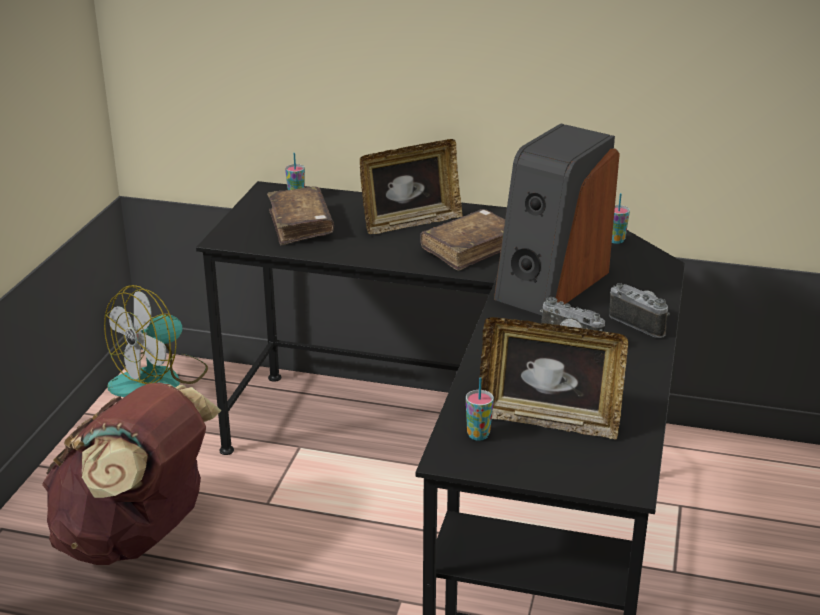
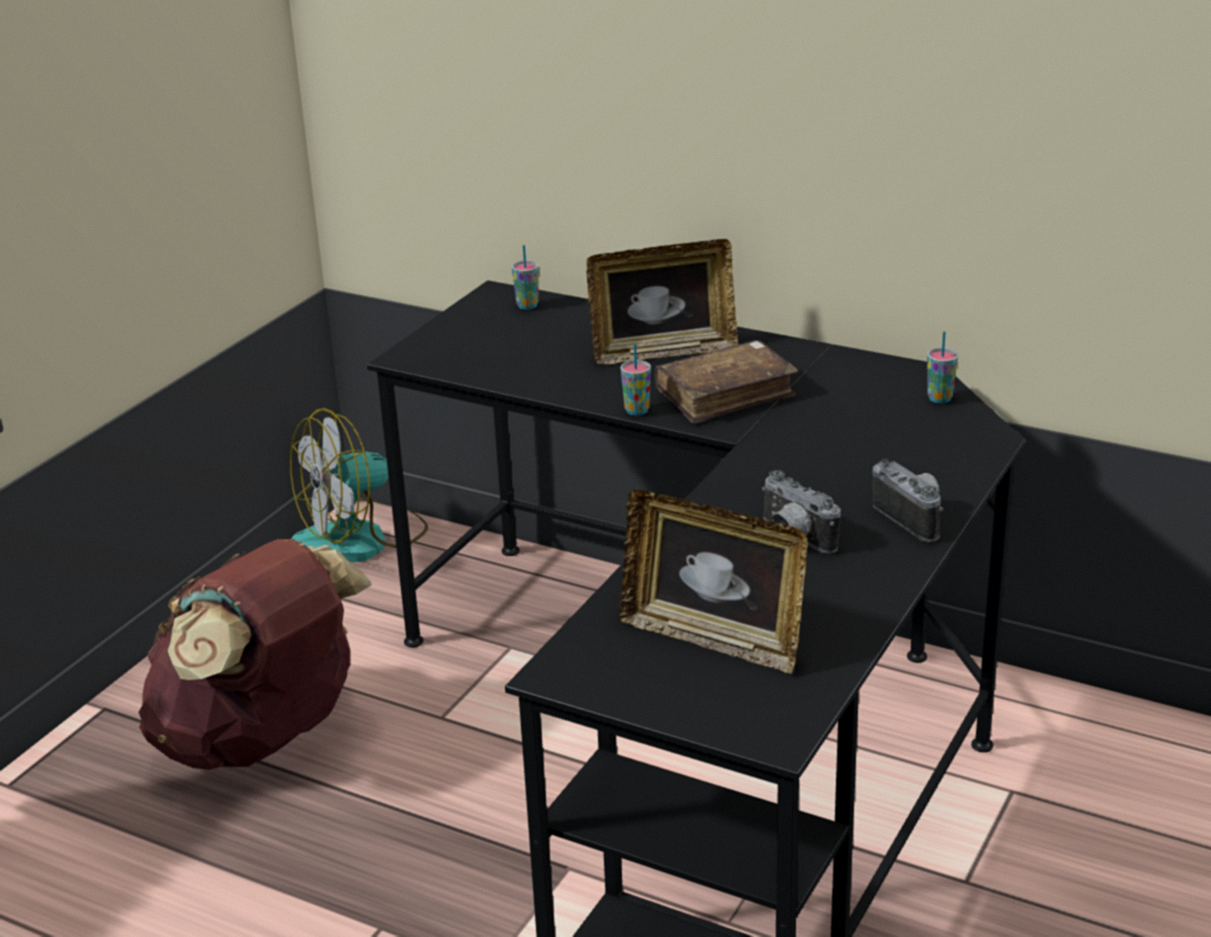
camera: 15 degrees right, 0 degrees up
brown book [267,186,334,245] -> none
cup [466,377,494,441] -> cup moved to [621,344,651,416]
speaker [494,124,620,315] -> none

